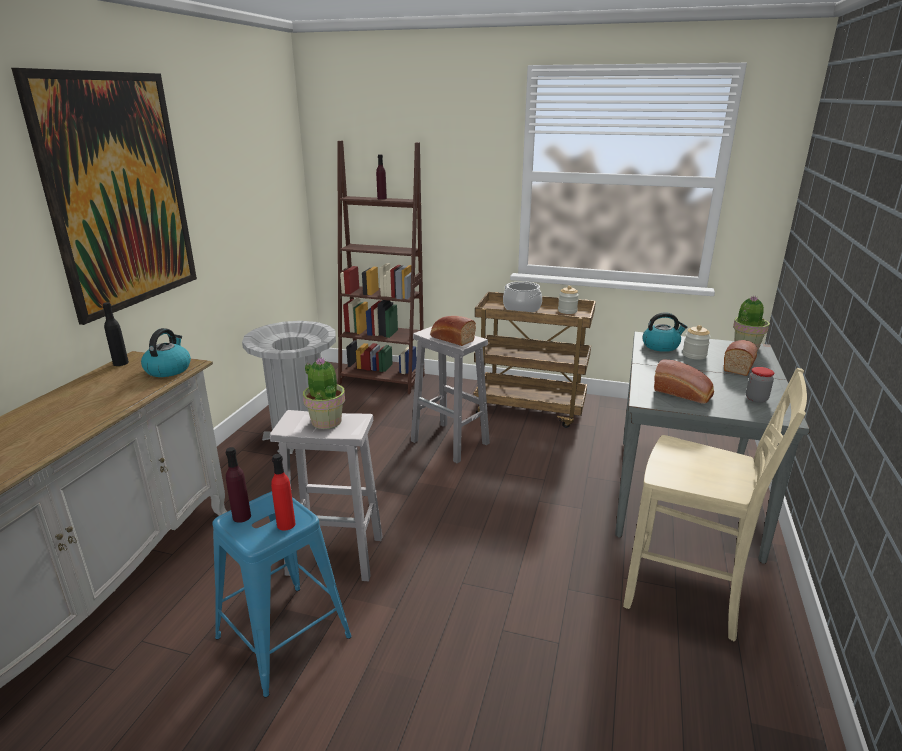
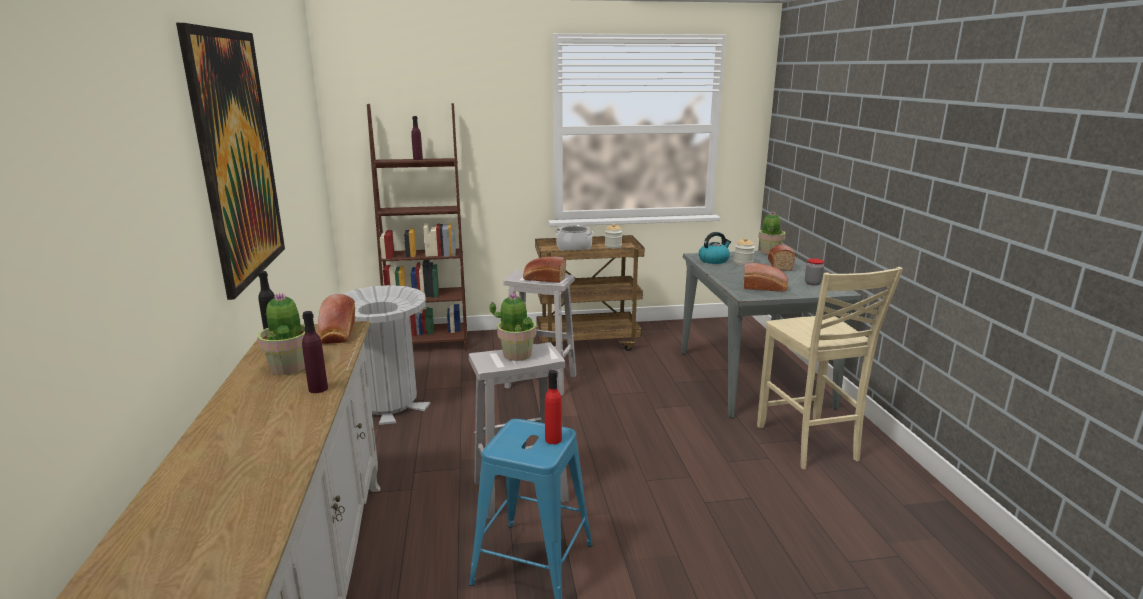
camera: 25 degrees left, 5 degrees down
kettle [141,328,191,377] -> bread [318,294,355,344]
purple bottle [226,447,251,523] -> purple bottle moved to [302,311,328,393]
beige chair [623,368,807,641] -> beige chair turned 75 degrees clockwise [757,267,903,469]
none -> potted plant [258,293,305,375]

